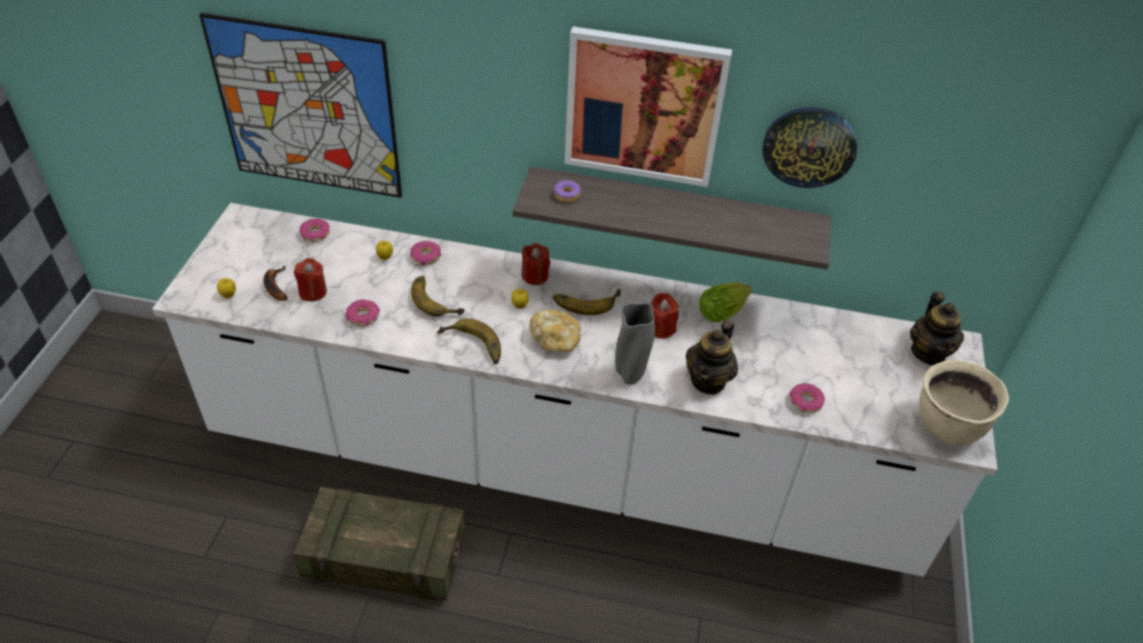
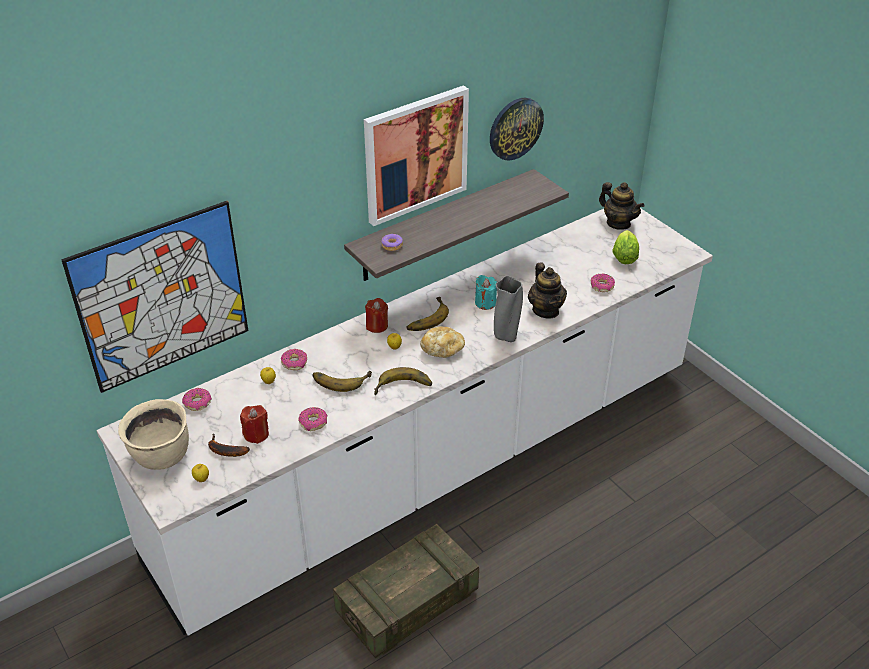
camera: 45 degrees left, 5 degrees down
red candle [650,293,679,339] -> turquoise candle [475,275,497,310]
lettuce [699,282,752,322] -> lettuce moved to [613,230,639,264]
beige cooking pot [920,360,1009,445] -> beige cooking pot moved to [118,399,189,470]

